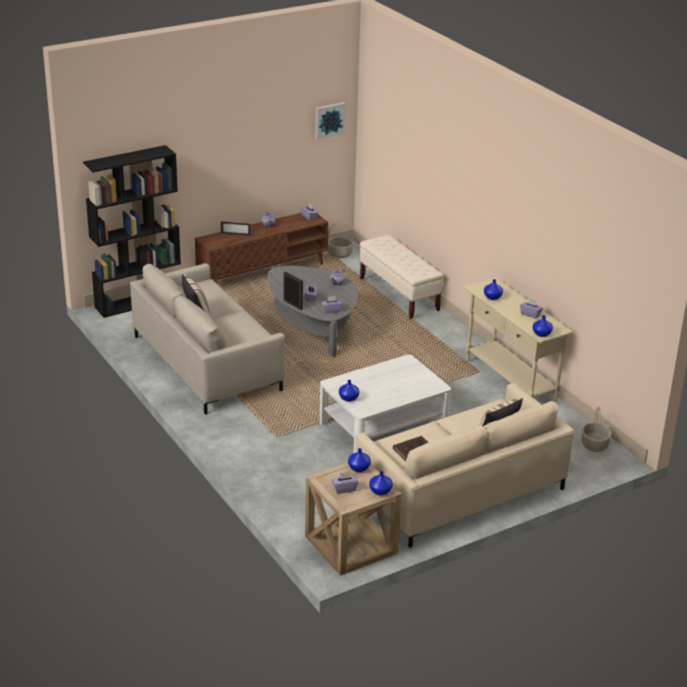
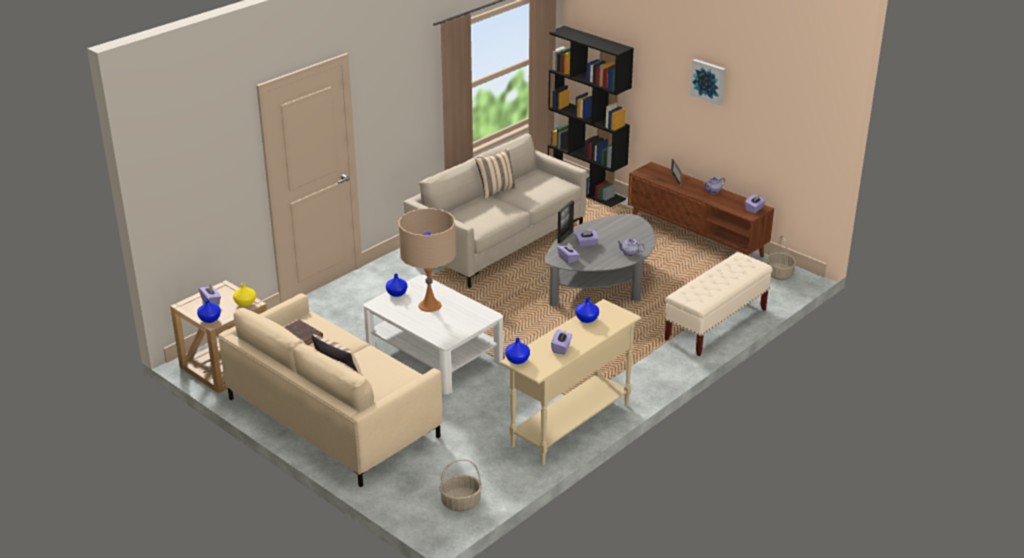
camera: 75 degrees right, 0 degrees up
picture [315,102,346,139] -> picture moved to [690,59,726,105]
blue vase [348,448,371,472] -> yellow vase [233,283,256,307]
none -> beige table lamp [398,208,456,312]

